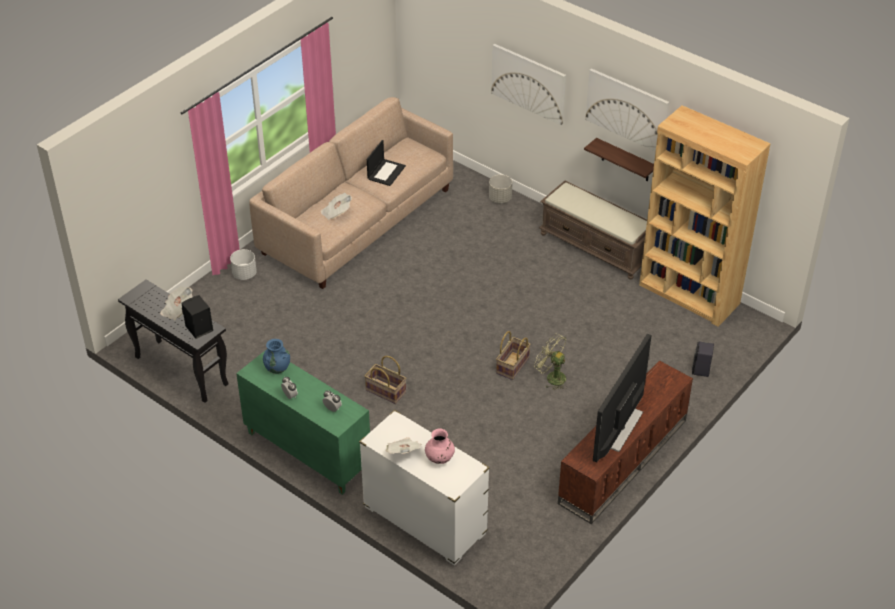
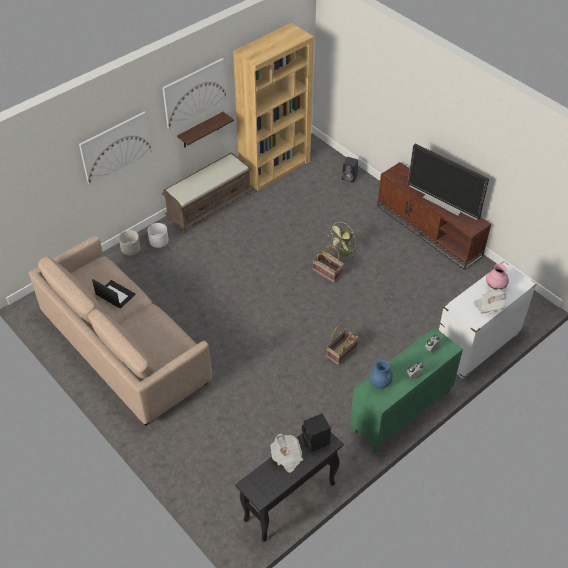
camera: 80 degrees left, 5 degrees up
white planter [230,249,257,280] -> white planter moved to [147,223,169,248]
newspaper [321,193,352,220] -> none

